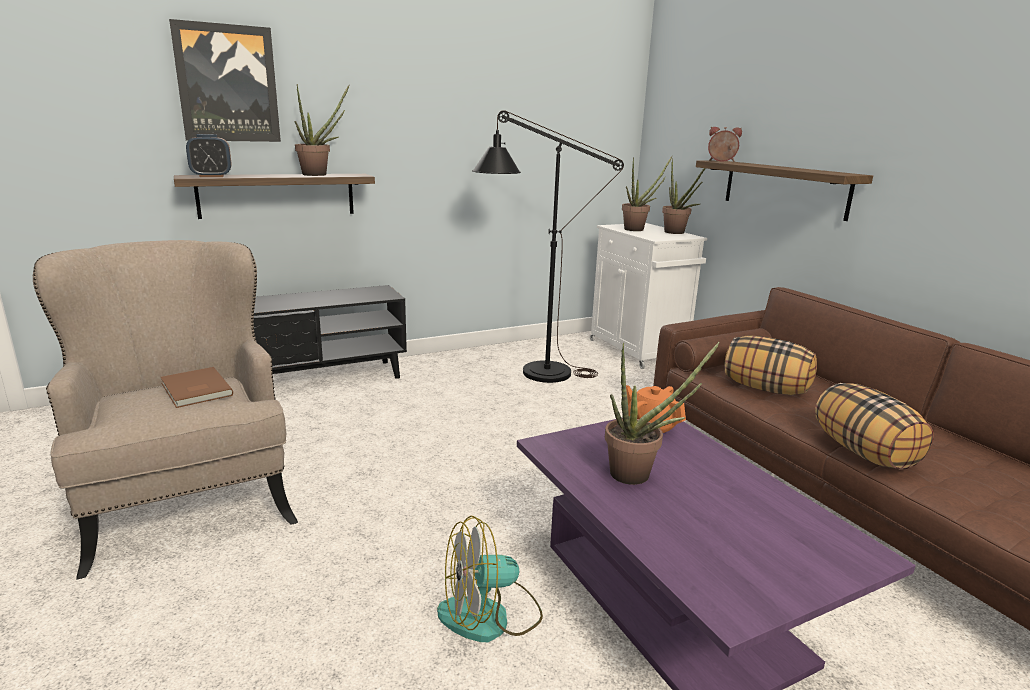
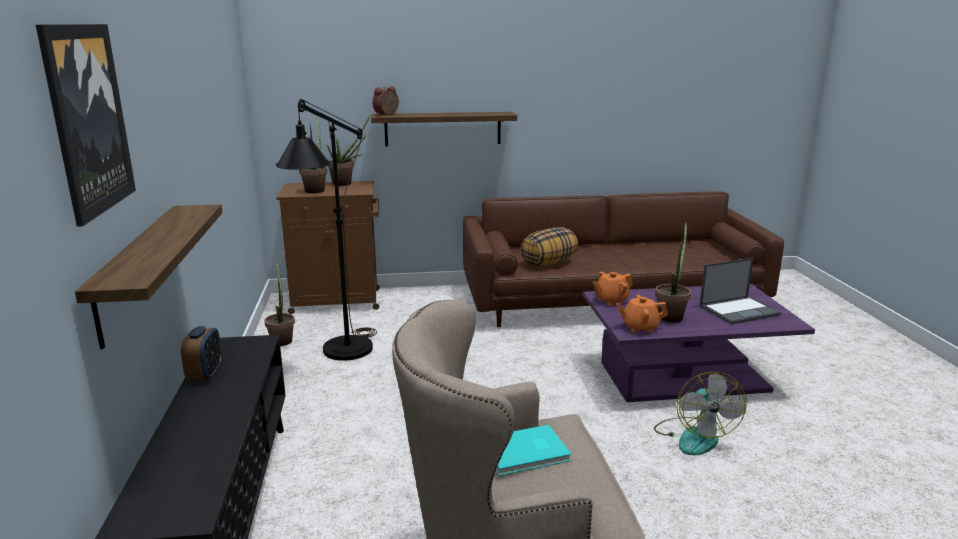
camera: 70 degrees left, 0 degrees up
brown book [160,367,233,408] -> turquoise book [496,425,572,476]
alarm clock [186,134,231,177] -> alarm clock moved to [181,326,222,381]
potted plant [294,84,349,176] -> potted plant moved to [264,260,295,346]
white cabinet [590,223,707,369] -> brown cabinet [276,181,380,314]
pillow [815,383,934,469] -> none
none -> orange teapot [616,295,668,333]
none -> laptop [699,258,781,325]

